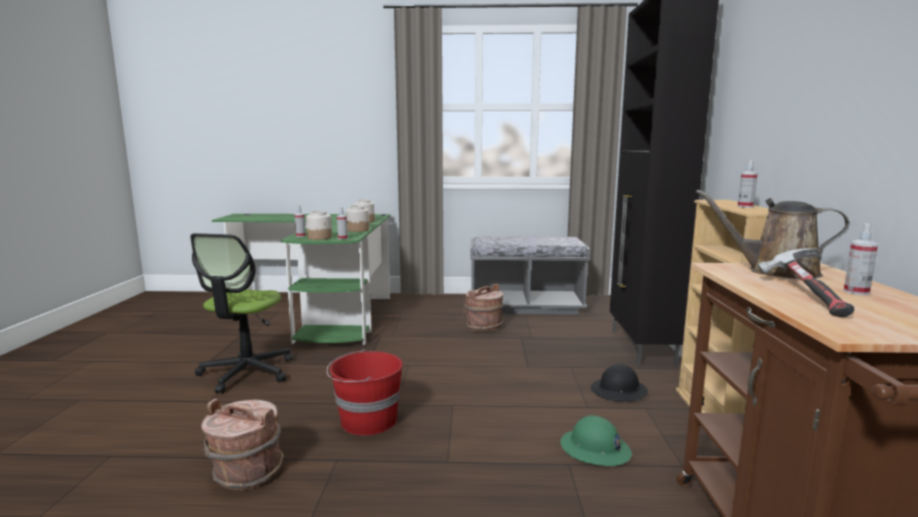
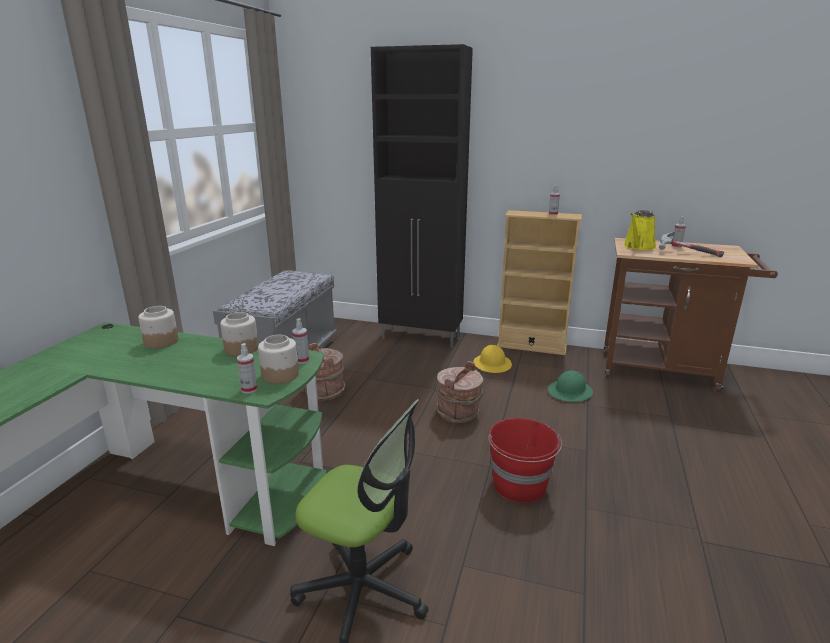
camera: 75 degrees left, 10 degrees up
brown bucket [201,399,284,490] -> brown bucket moved to [436,361,483,423]
black hard hat [591,364,648,402] -> yellow hard hat [473,345,512,373]
brown watering can [696,190,850,279] -> yellow watering can [623,210,656,250]

